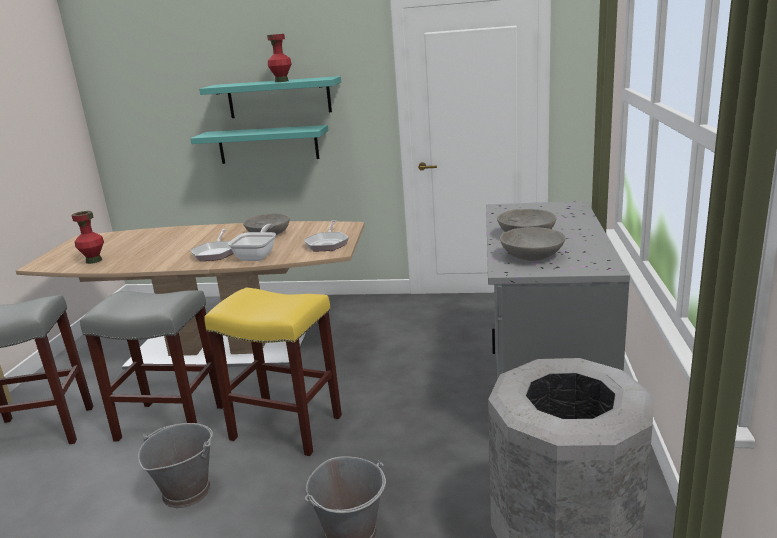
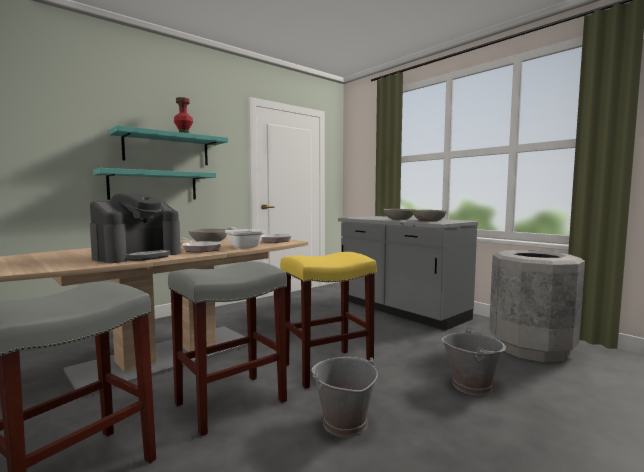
camera: 50 degrees left, 15 degrees down
red vase [72,211,104,264] -> none
none -> coffee machine [90,193,181,263]

